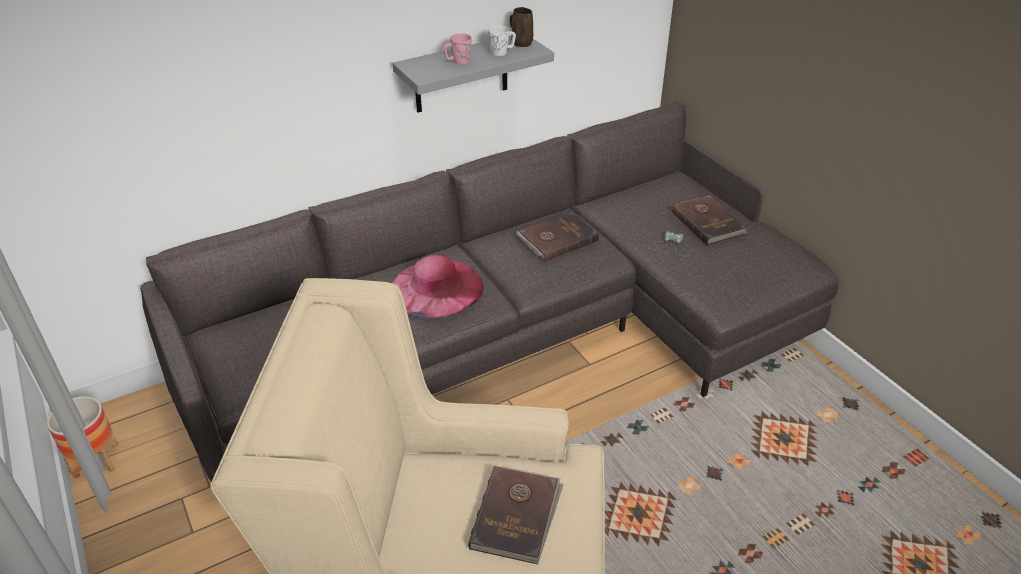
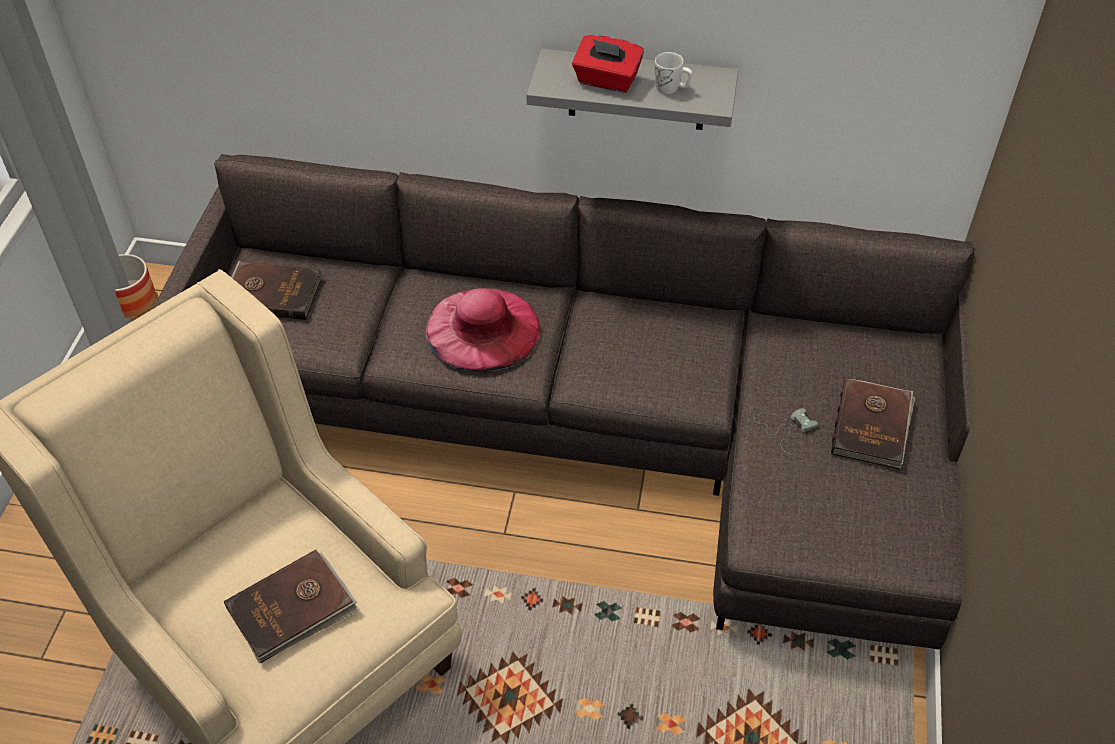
camera: 40 degrees right, 10 degrees up
pink mug [443,33,472,65] -> red tissue box [572,35,644,93]
brown mug [510,7,533,47] -> none
brown book [516,212,599,261] -> brown book moved to [231,261,323,320]

